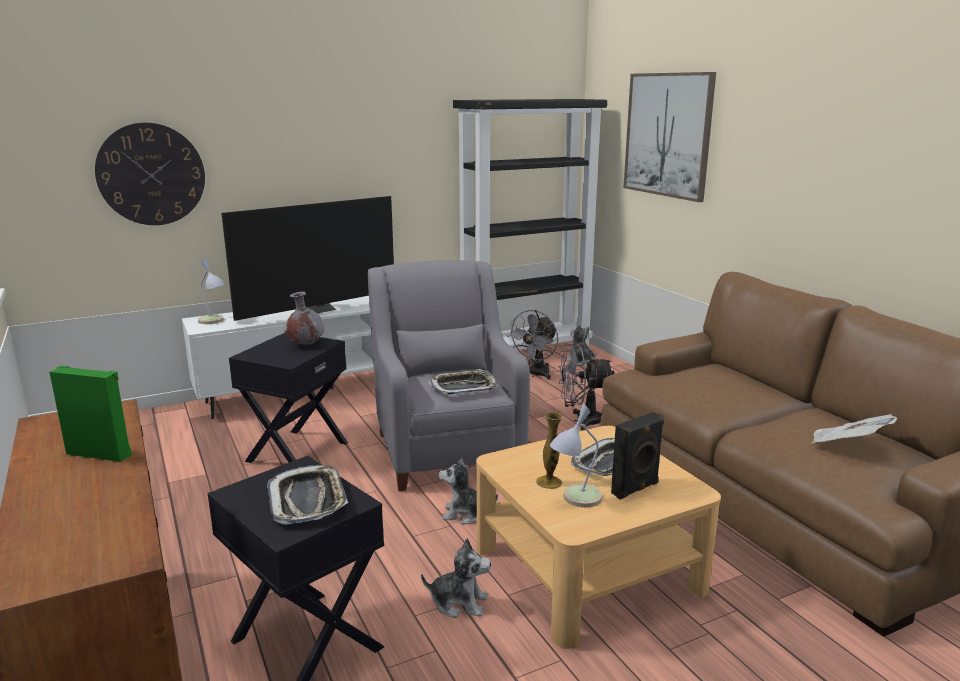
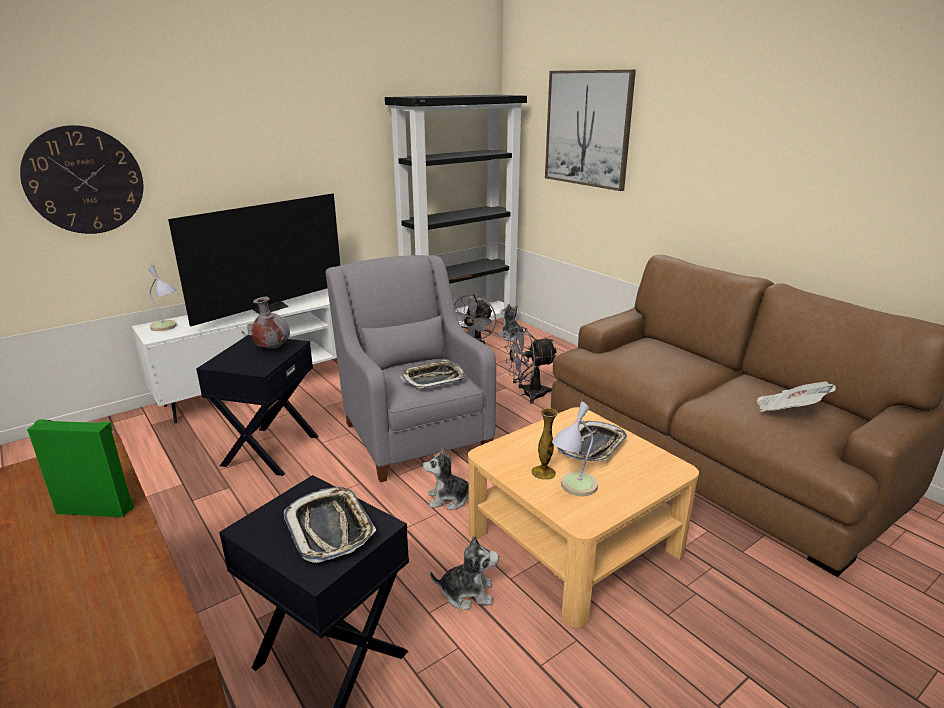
camera: 10 degrees left, 5 degrees up
black speaker [611,412,664,499] -> none

